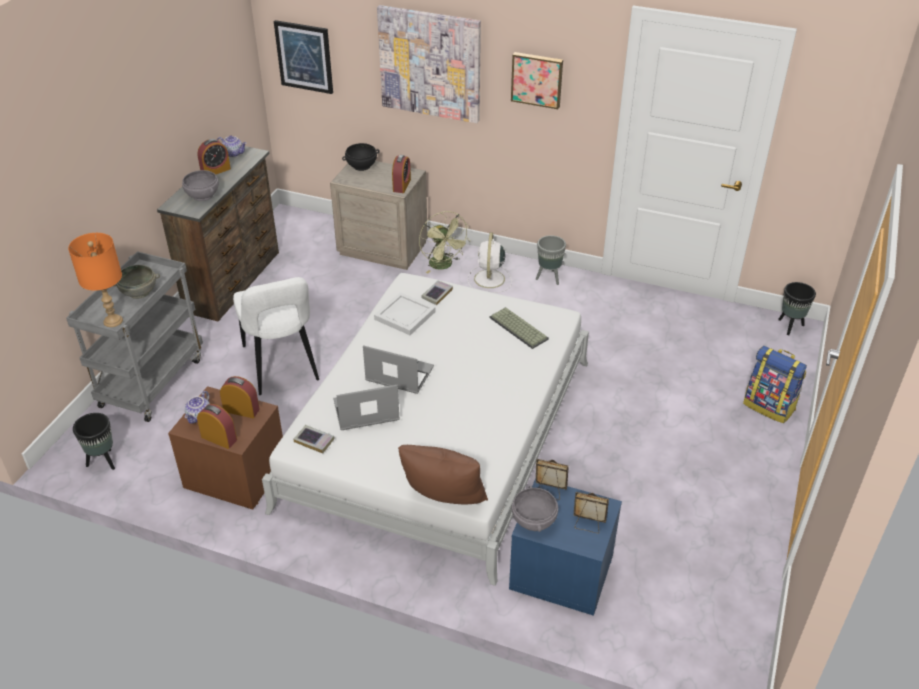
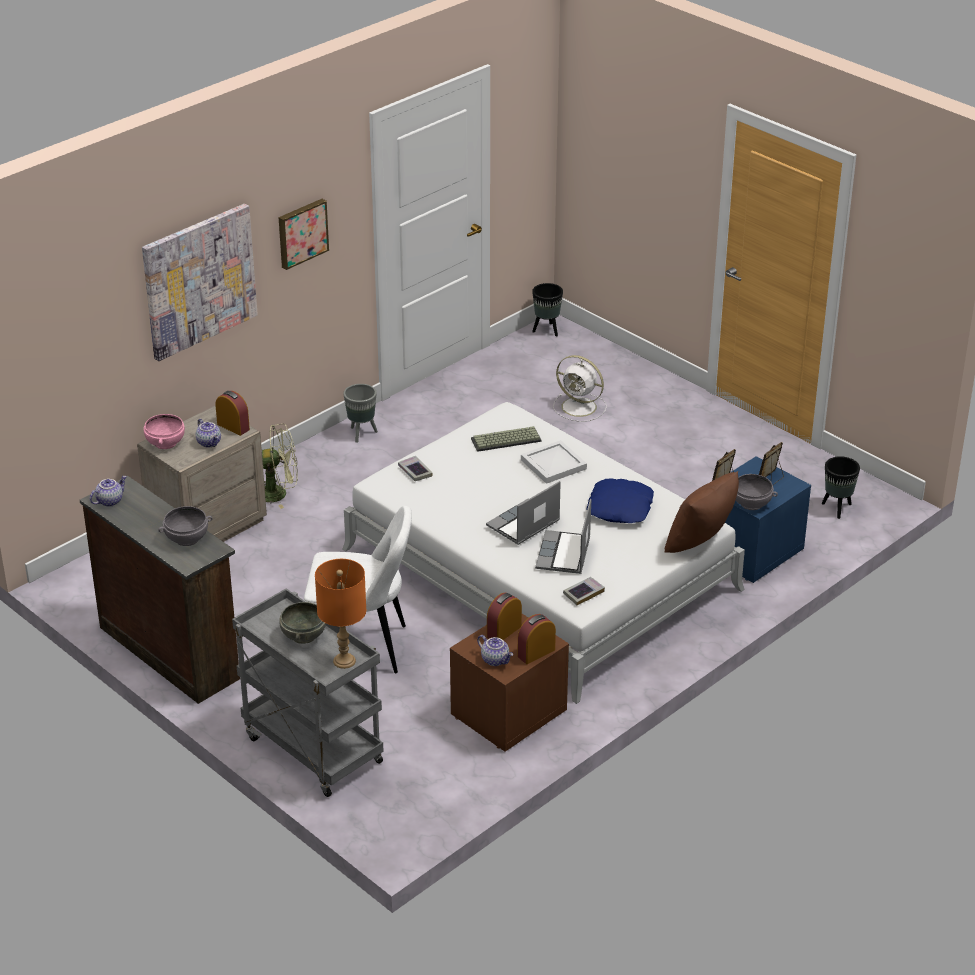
camera: 65 degrees left, 5 degrees down
black planter [73,413,115,470] -> black planter moved to [822,456,860,519]
alarm clock [197,139,231,175] -> none
picture [274,20,333,94] -> none
black bowl [342,143,380,171] -> pink bowl [144,414,185,449]
white tray [374,292,436,335] -> white tray moved to [521,440,587,484]
white fan [468,232,512,293] -> white fan moved to [553,355,607,422]
backpack [743,346,807,423] -> none
none -> teapot [196,419,221,448]
none -> blue pillow [586,478,654,523]

